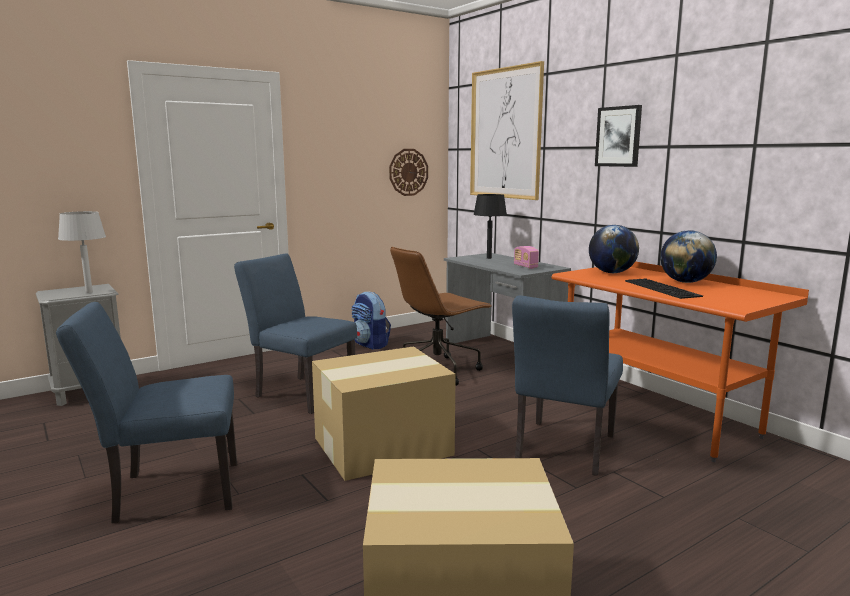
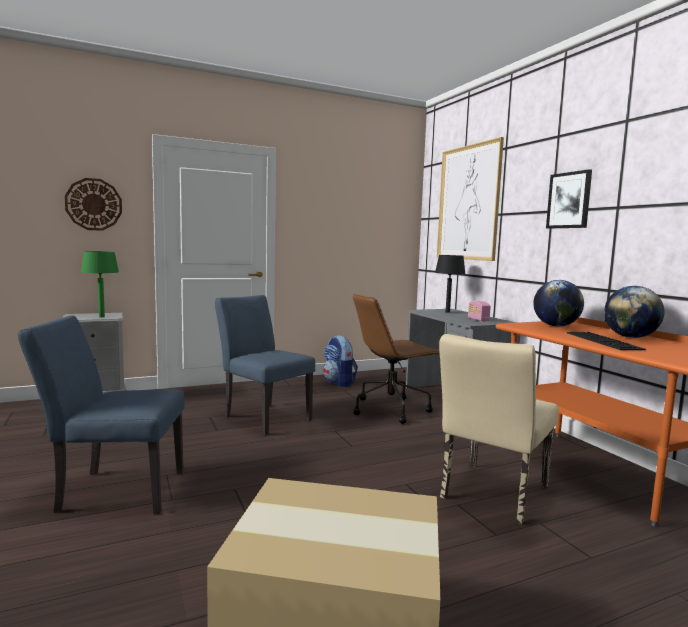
camera: 10 degrees right, 5 degrees down
grey table lamp [58,211,106,293] -> green table lamp [81,251,119,317]
cardboard box [312,346,456,481] -> none
wall clock [389,149,428,196] -> wall clock moved to [65,178,122,231]
blue chair [512,295,623,476] -> beige chair [439,334,558,525]

